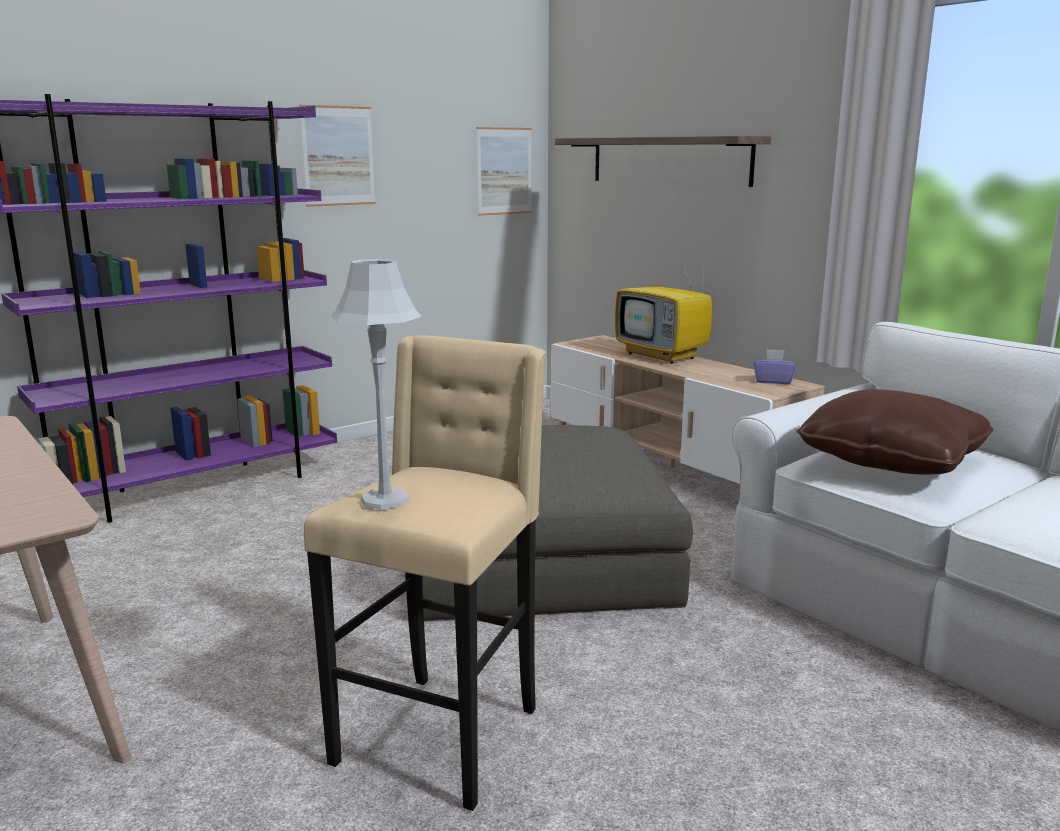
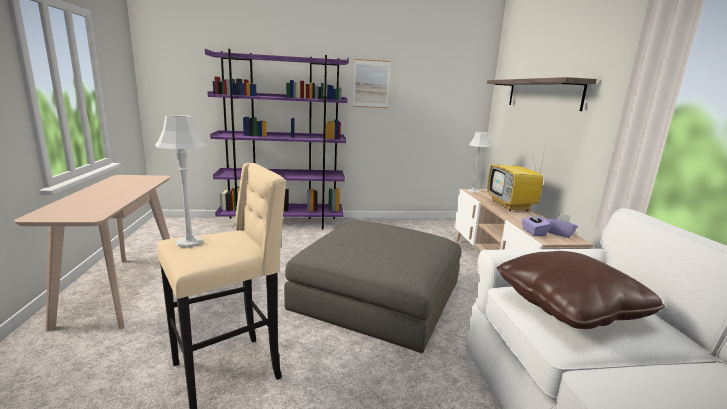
camera: 30 degrees right, 0 degrees up
picture [477,127,532,216] -> none
none -> grey table lamp [467,132,491,193]
none -> purple tissue box [521,212,551,236]

